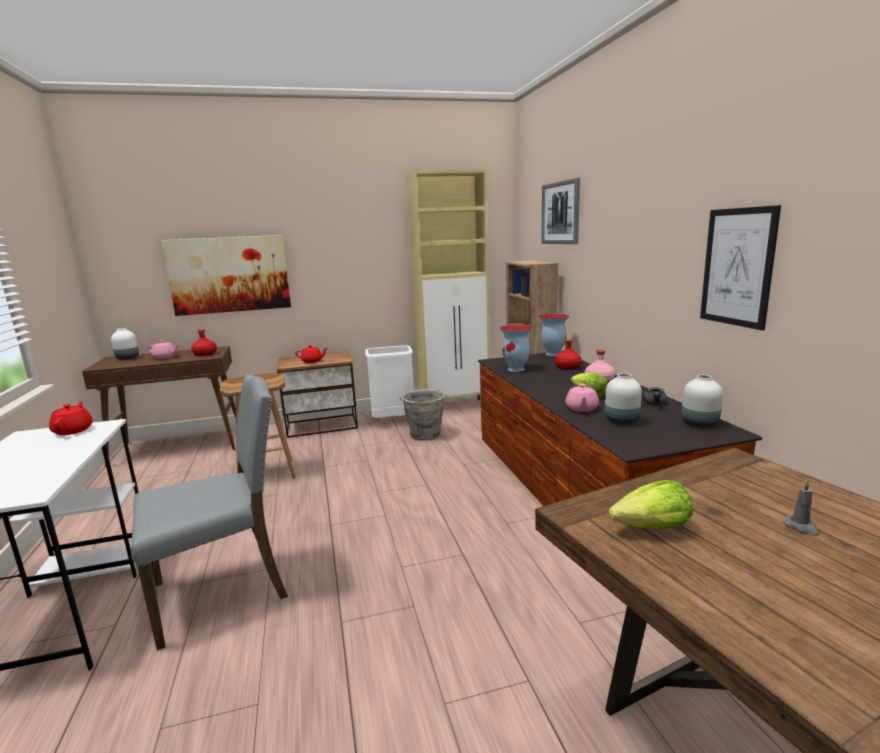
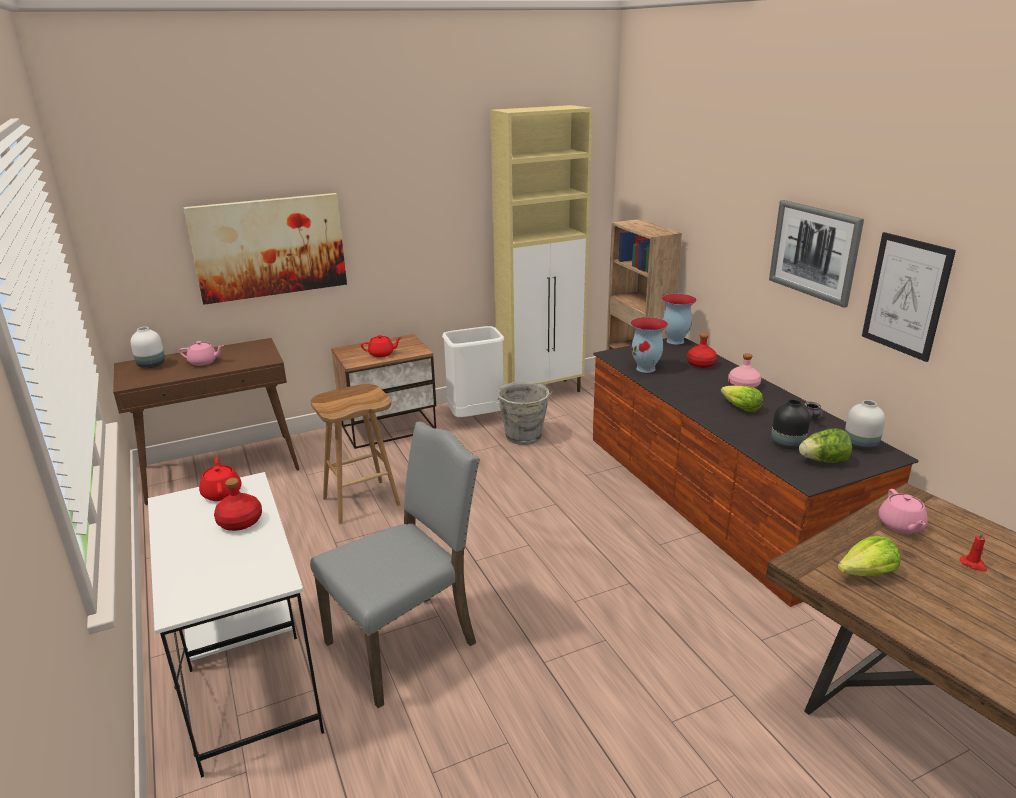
camera: 10 degrees left, 10 degrees up
red bottle [191,329,217,356] -> red bottle moved to [214,478,262,531]
picture [541,178,580,244] -> picture moved to [769,200,864,308]
pink teapot [565,384,599,412] -> pink teapot moved to [879,489,928,534]
white vase [605,373,642,424] -> black vase [771,399,810,450]
grey candle [783,480,820,536] -> red candle [960,531,987,572]
none -> lettuce [799,428,852,463]

